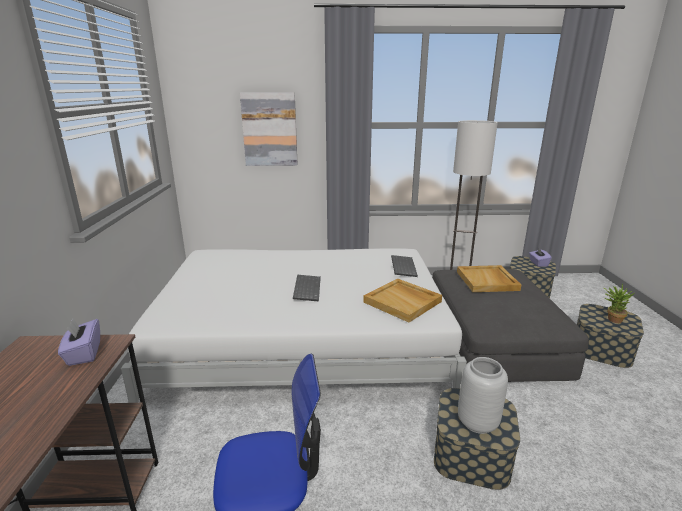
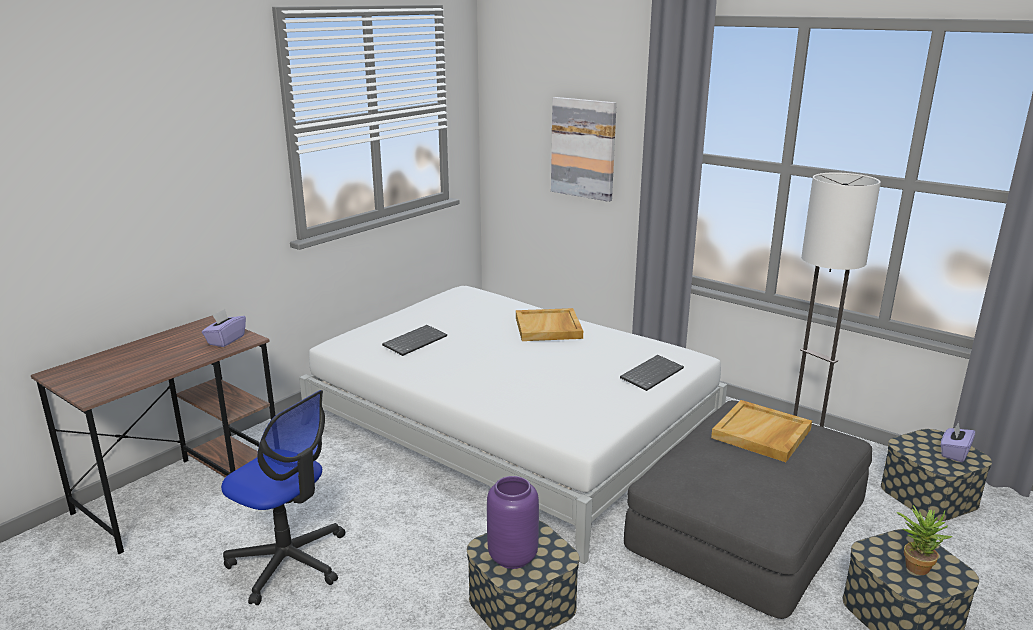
camera: 40 degrees right, 0 degrees up
keyboard [293,275,321,301] -> keyboard moved to [382,325,447,356]
beige tray [363,278,442,322] -> beige tray moved to [516,308,583,341]
grey vase [458,357,508,434] -> purple vase [487,476,539,569]

